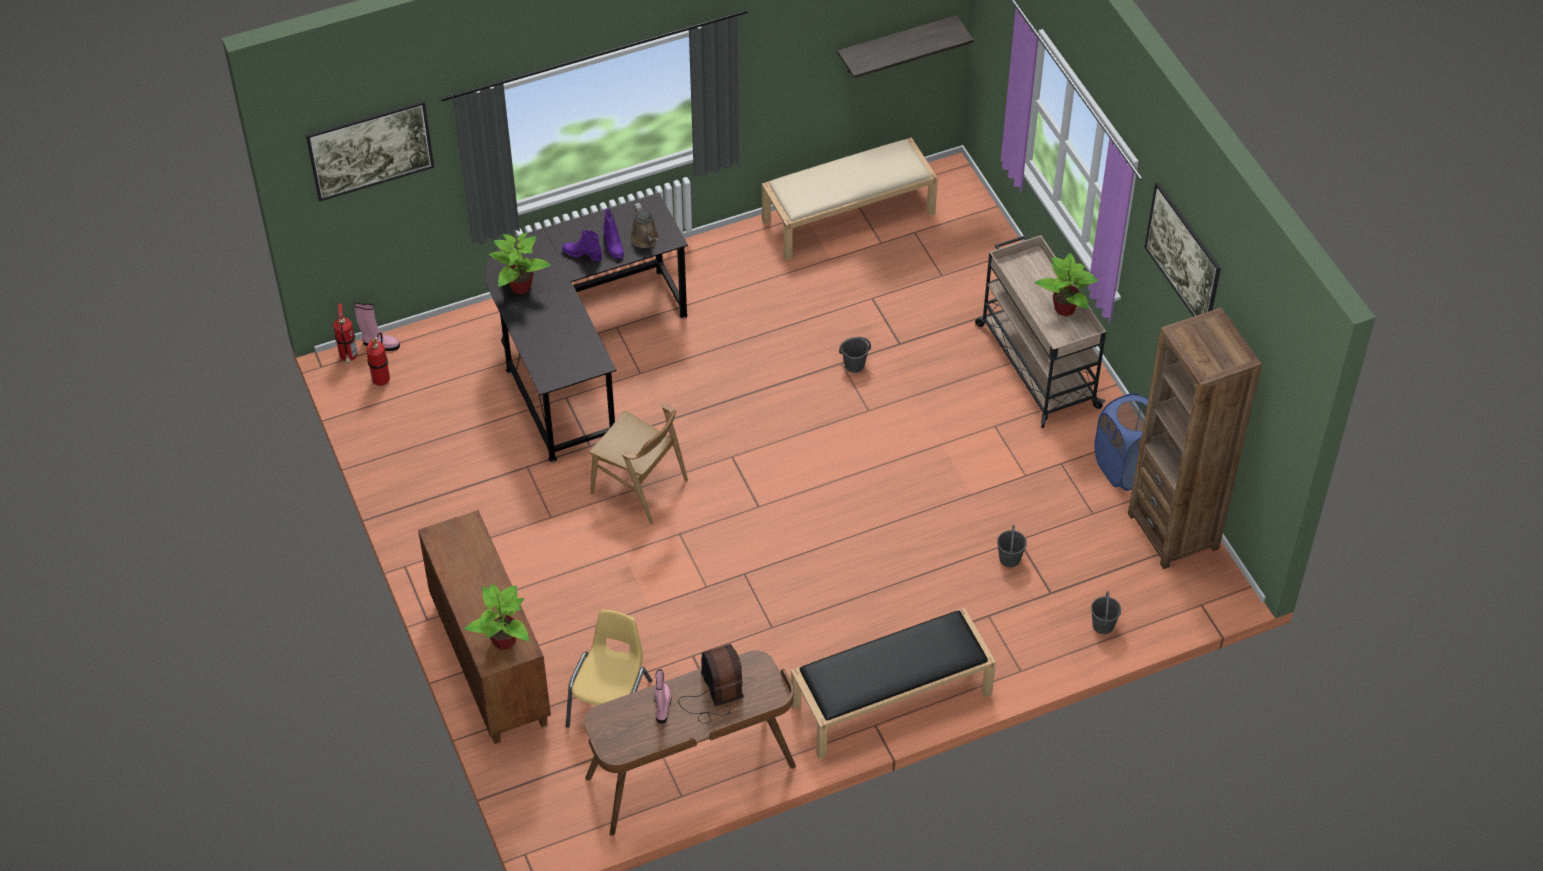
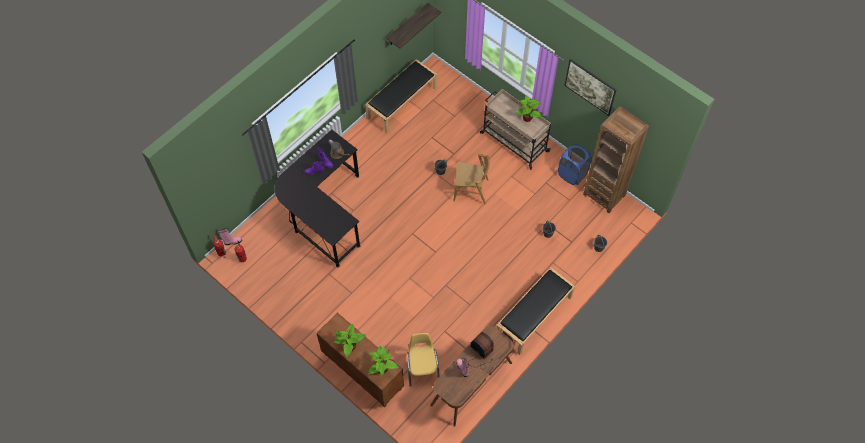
camera: 25 degrees left, 10 degrees up
picture [306,100,434,202] -> none
potted plant [489,233,551,295] -> potted plant moved to [334,324,366,357]
brown chair [590,403,688,524] -> brown chair moved to [453,154,490,204]
beige bench [762,137,938,261] -> black bench [365,59,437,134]

